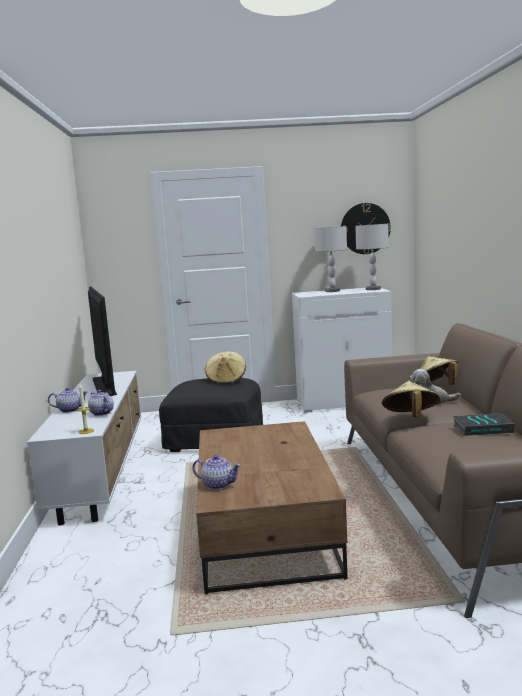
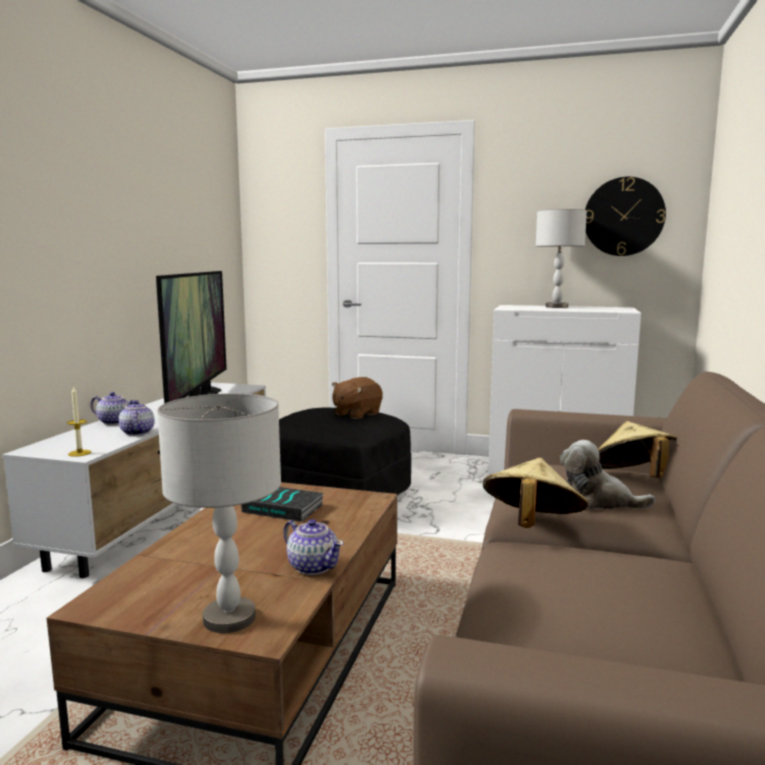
camera: 20 degrees right, 0 degrees up
teapot [192,455,241,490] -> teapot moved to [283,519,344,575]
beige hat [205,352,246,384] -> brown plush toy [332,377,383,419]
grey table lamp [355,224,389,290] -> grey table lamp moved to [157,393,281,633]
book [453,413,515,436] -> book moved to [241,487,324,522]

